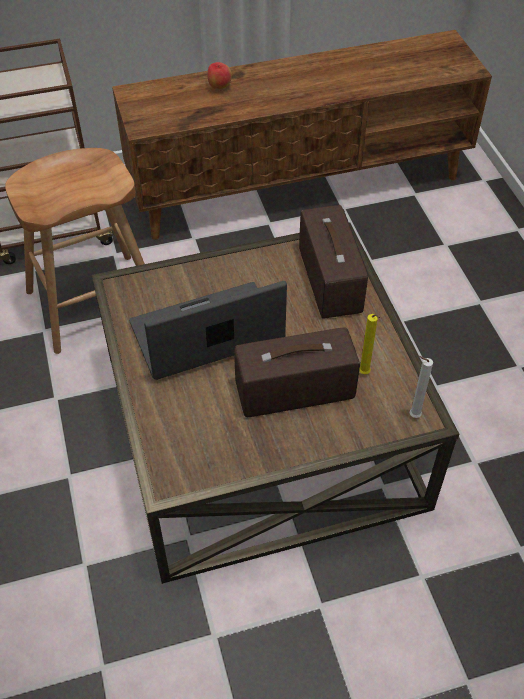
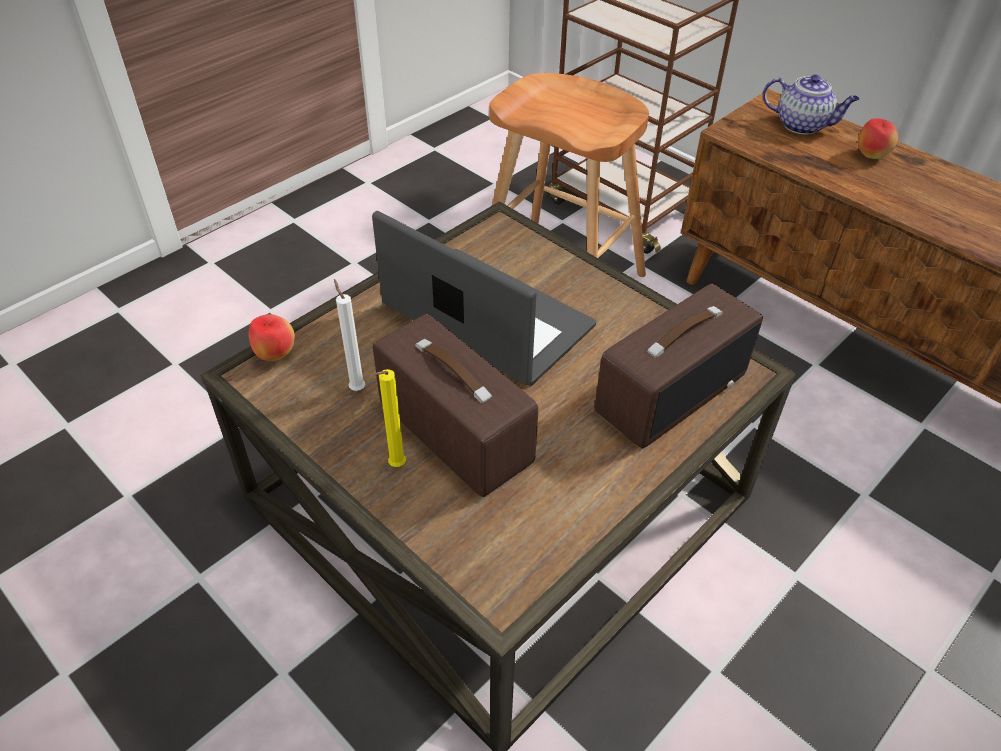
camera: 60 degrees right, 5 degrees down
yellow candle [359,314,380,374] -> yellow candle moved to [375,369,406,467]
white candle [410,356,433,418] -> white candle moved to [334,279,365,391]
none -> apple [249,314,295,361]
none -> teapot [762,75,860,135]

